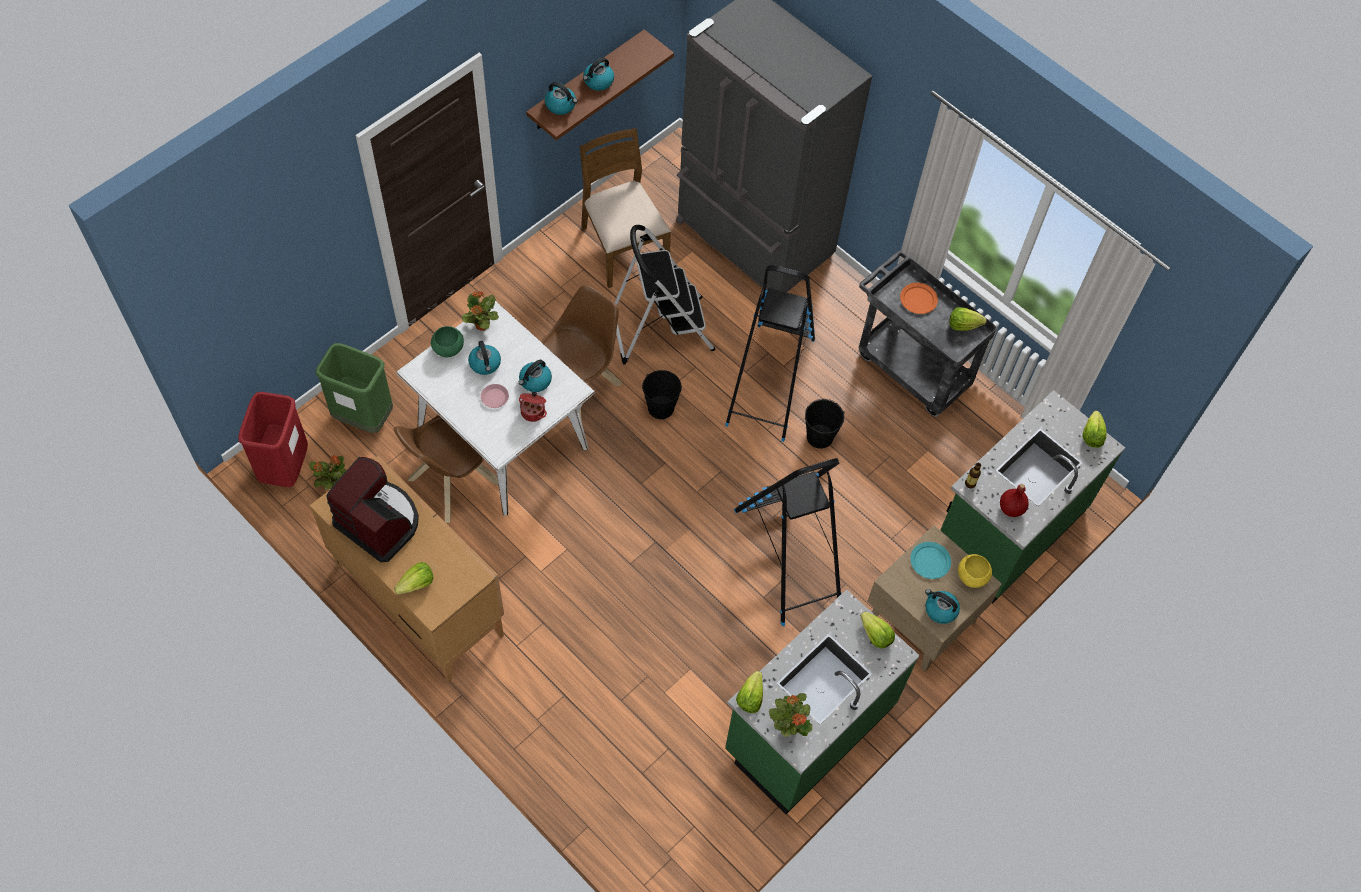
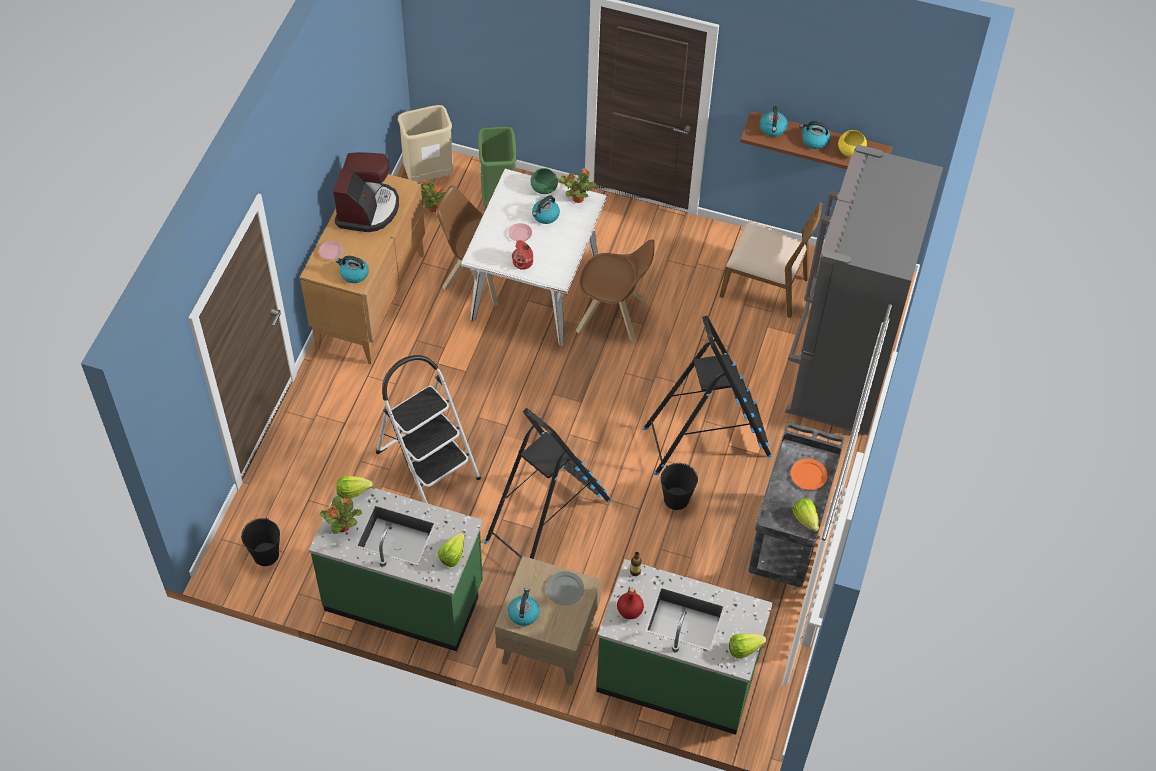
camera: 65 degrees right, 5 degrees down
red trash can [238,392,308,487] -> beige trash can [398,105,453,182]
lettuce [394,562,433,594] -> pink plate [319,241,343,260]
kettle [519,360,552,392] -> kettle moved to [336,256,369,283]
brown chair [580,128,671,288] -> brown chair turned 75 degrees clockwise [720,202,823,318]
step ladder [615,225,715,364] -> step ladder moved to [376,355,481,504]
black bucket [642,370,682,419] -> black bucket moved to [241,518,280,566]
turquoise plate [910,542,951,579] -> grey plate [546,571,584,605]
yellow bowl [958,554,992,588] -> yellow bowl moved to [838,130,867,157]

